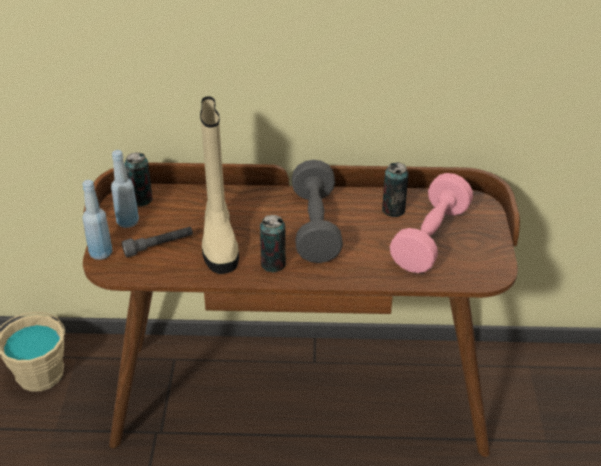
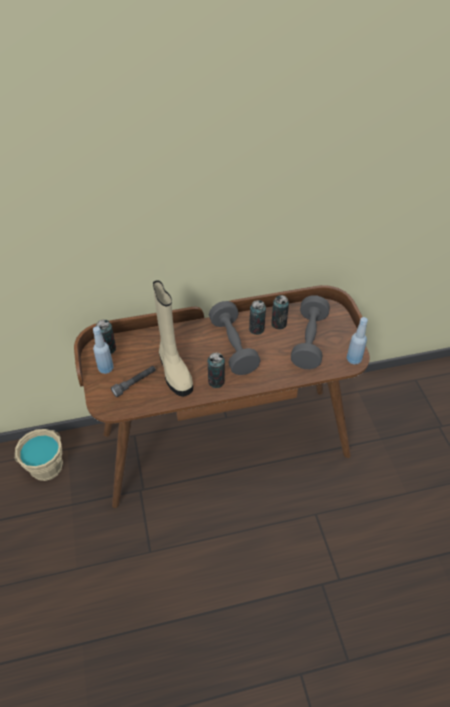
camera: 15 degrees left, 10 degrees up
blue bottle [82,180,112,260] -> blue bottle moved to [347,317,368,365]
pink dumbbell [390,173,473,273] -> grey dumbbell [291,296,330,369]
none -> can [249,300,266,335]

